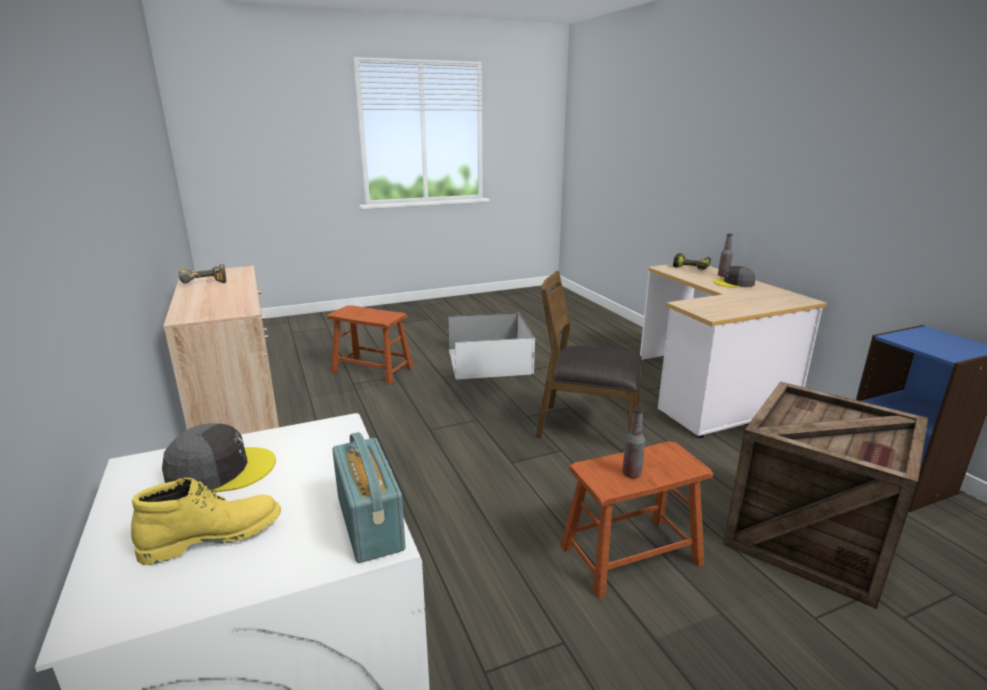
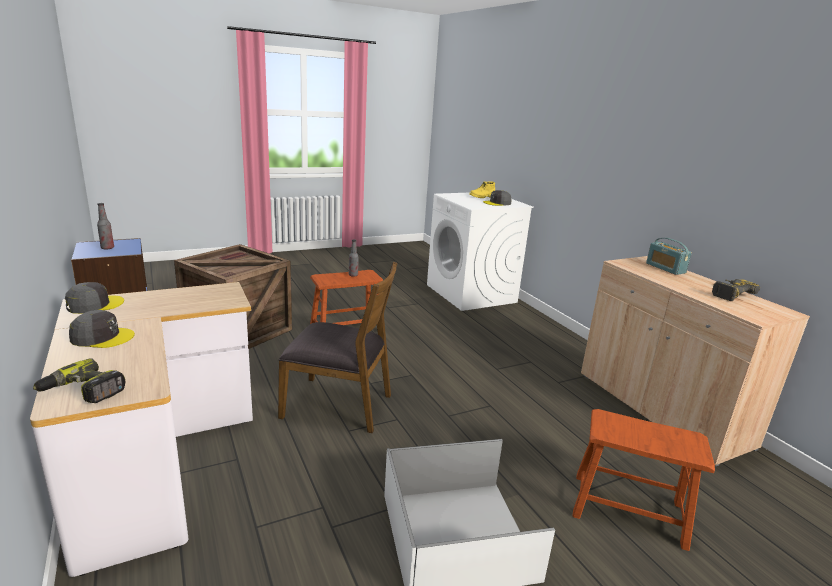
camera: 175 degrees right, 0 degrees up
radio [332,432,406,563] -> radio moved to [646,238,692,275]
bottle [718,234,733,277] -> bottle moved to [97,203,114,250]
none -> grey cap [65,282,124,314]

